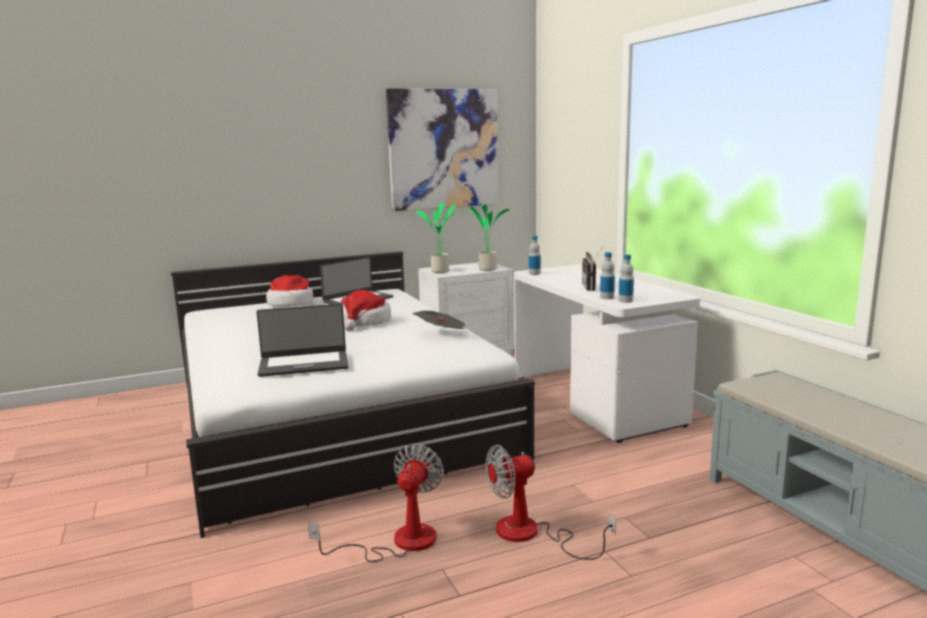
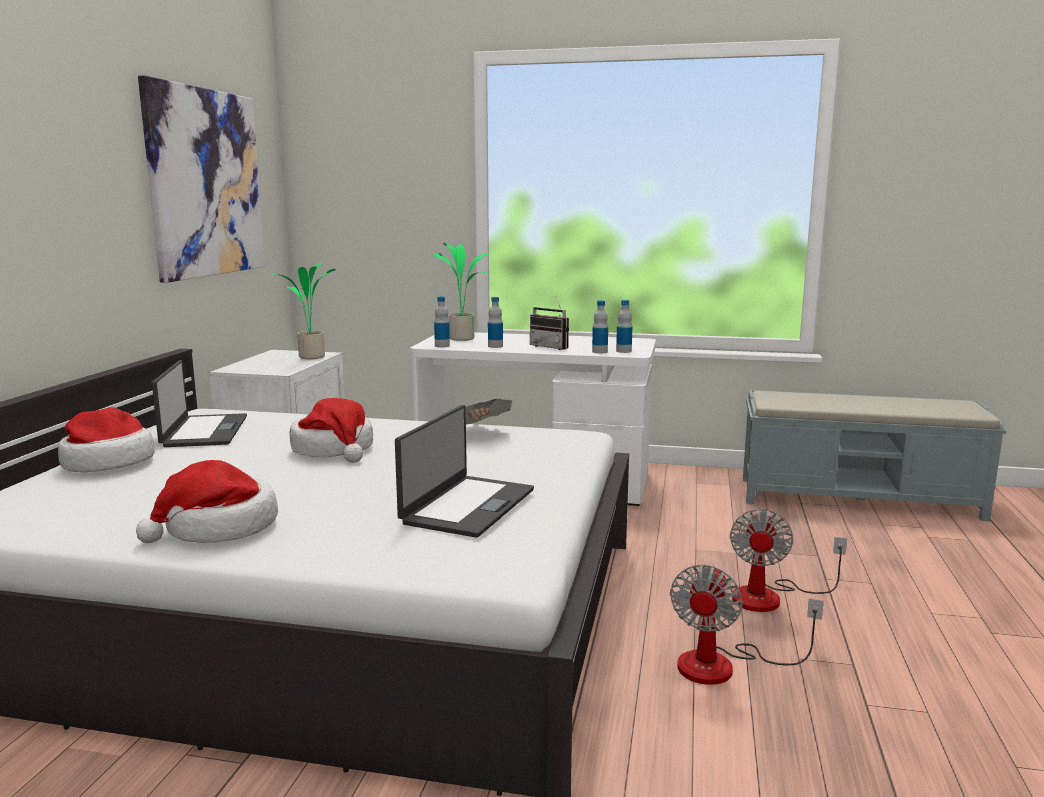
camera: 55 degrees left, 0 degrees up
fan [308,444,444,562] -> fan turned 120 degrees counterclockwise [670,564,824,685]
potted plant [416,203,459,273] -> potted plant moved to [433,242,489,341]
none -> hat [136,460,278,543]
none -> bottle [488,297,503,348]

